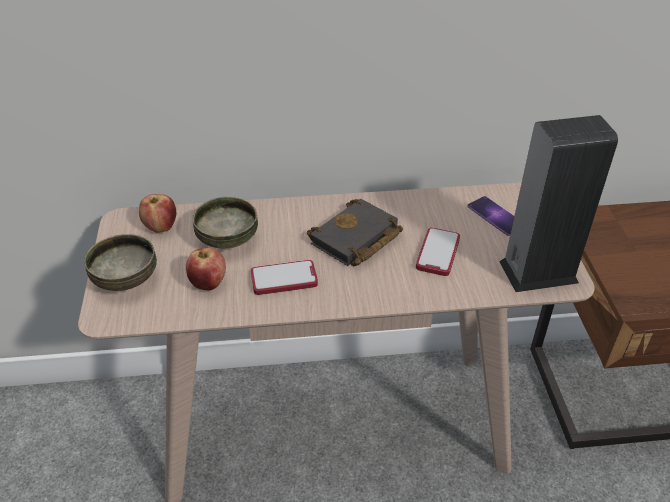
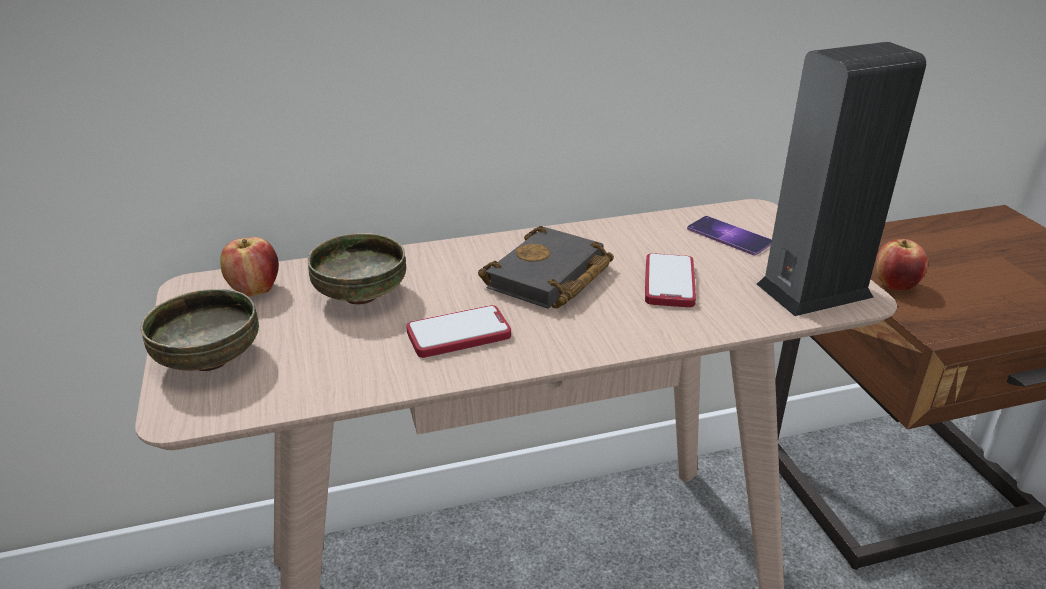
camera: 10 degrees left, 10 degrees down
apple [186,248,226,290] -> apple moved to [876,239,928,290]

